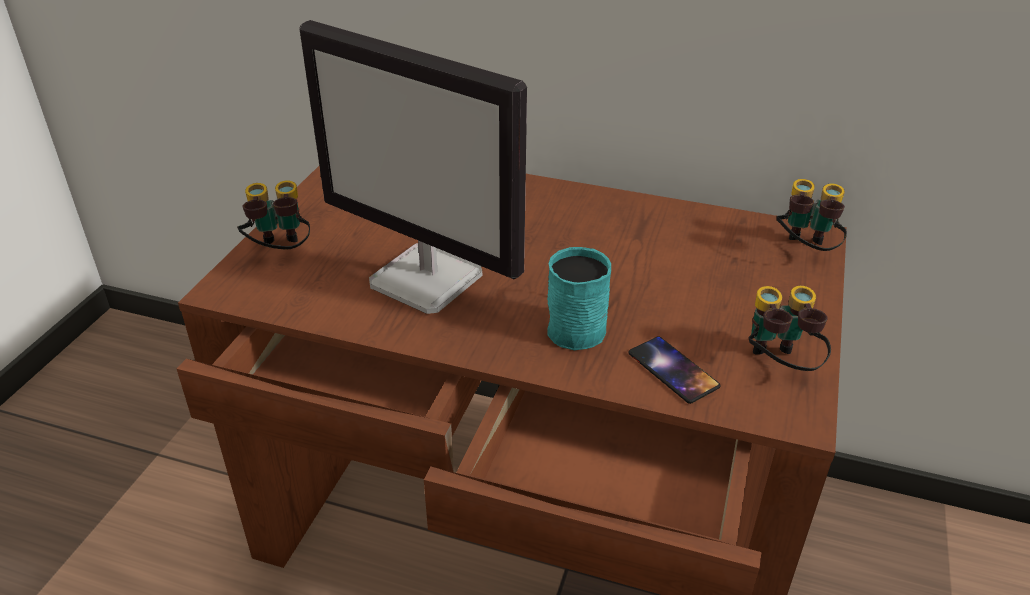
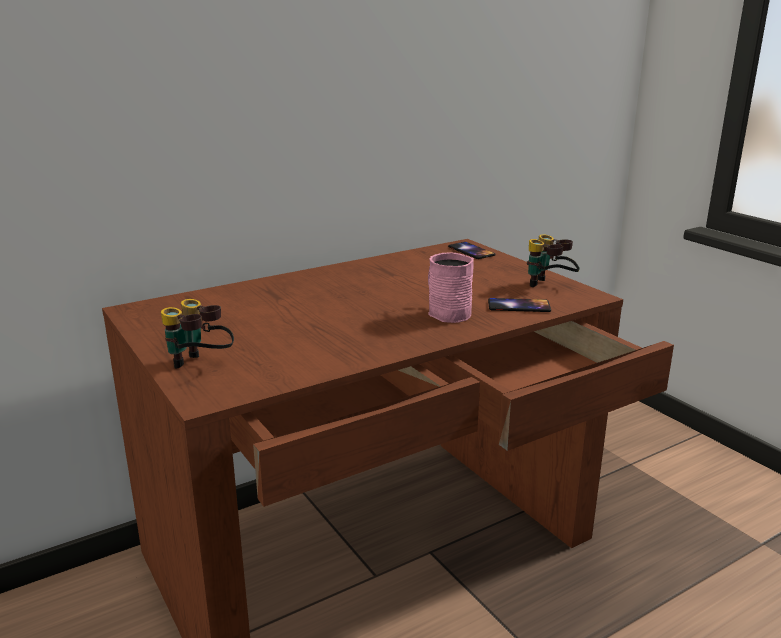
camera: 50 degrees left, 15 degrees down
monitor [300,20,527,314] -> none
turquoise mug [547,247,611,350] -> pink mug [428,253,474,323]
binoculars [777,179,847,251] -> phone [448,242,496,259]

